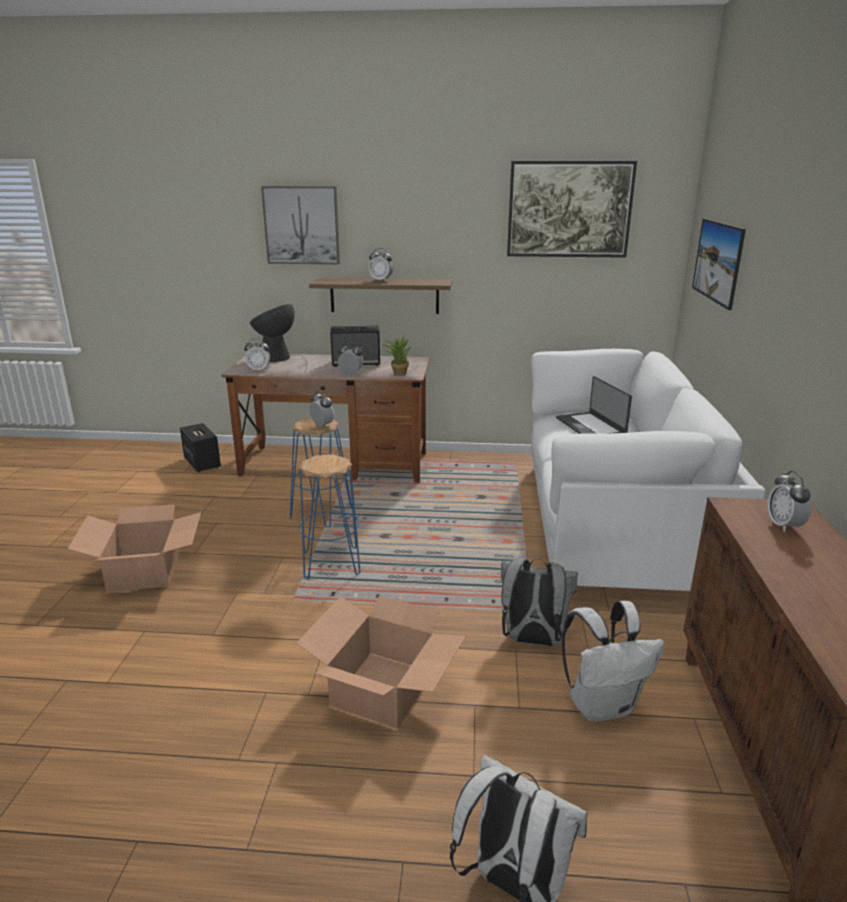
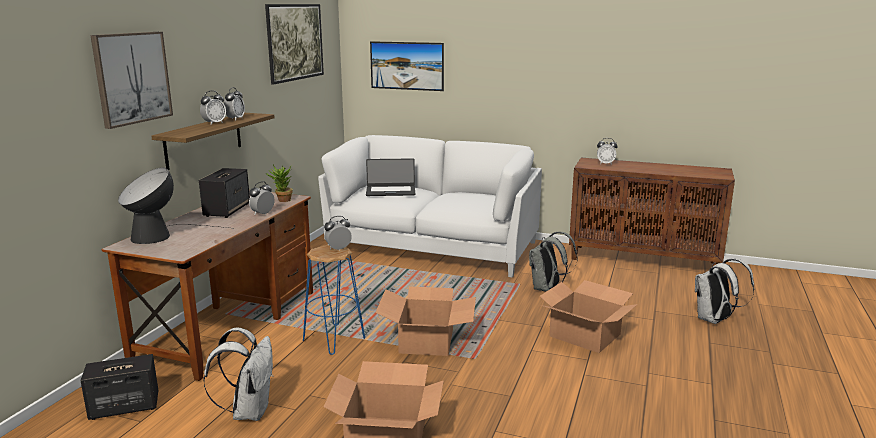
camera: 75 degrees left, 5 degrees down
alarm clock [244,338,270,371] -> alarm clock moved to [224,87,245,120]
blue stool [298,454,360,580] -> cardboard box [375,286,476,356]
white backpack [562,601,665,722] -> white backpack moved to [203,327,273,421]

